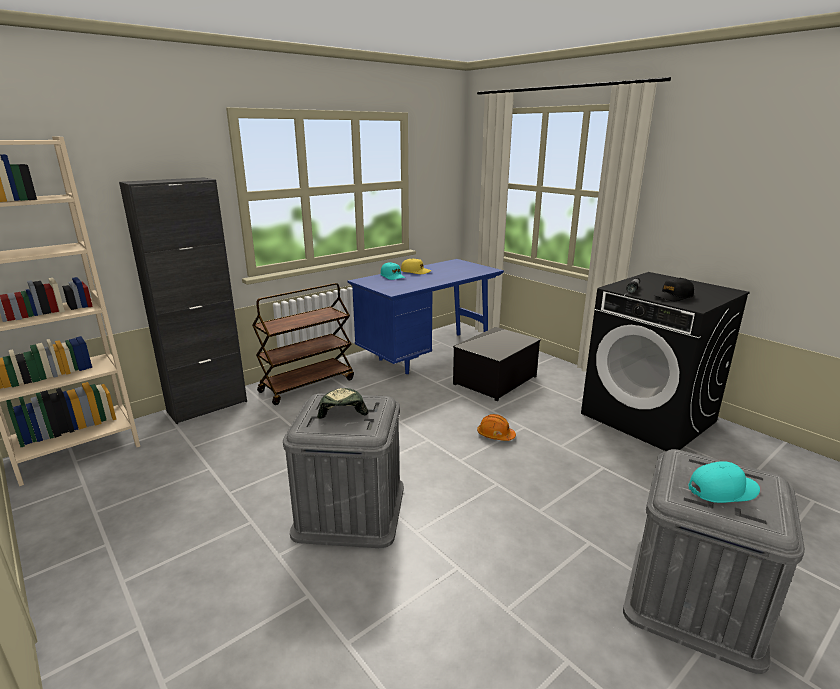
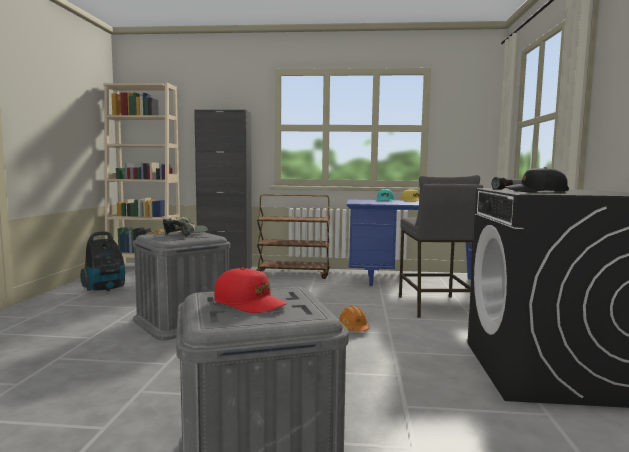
camera: 45 degrees right, 15 degrees down
storage box [453,327,541,401] -> grey stool [399,175,483,318]
turquoise cap [688,461,760,503] -> red cap [214,268,288,313]
none -> vacuum cleaner [80,231,125,291]

